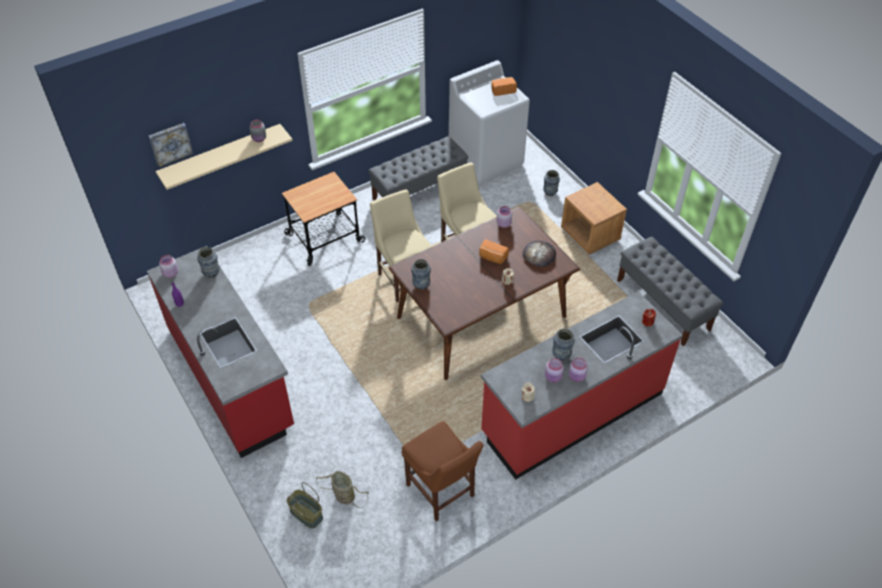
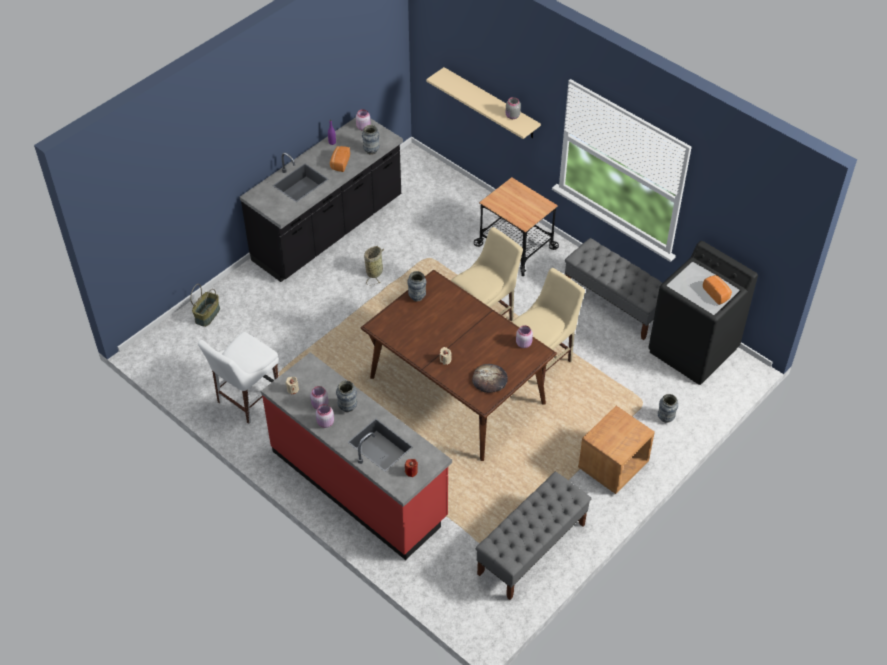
camera: 75 degrees right, 0 degrees up
red counter [147,246,294,458] -> black counter [240,117,403,282]
picture [149,123,193,167] -> none
basket [316,471,369,508] -> basket moved to [364,246,384,285]
brown chair [401,421,484,522] -> white chair [198,332,279,424]
white washing machine [449,60,530,185] -> black washing machine [648,241,758,385]
bread [479,239,509,264] -> bread moved to [330,146,350,172]

